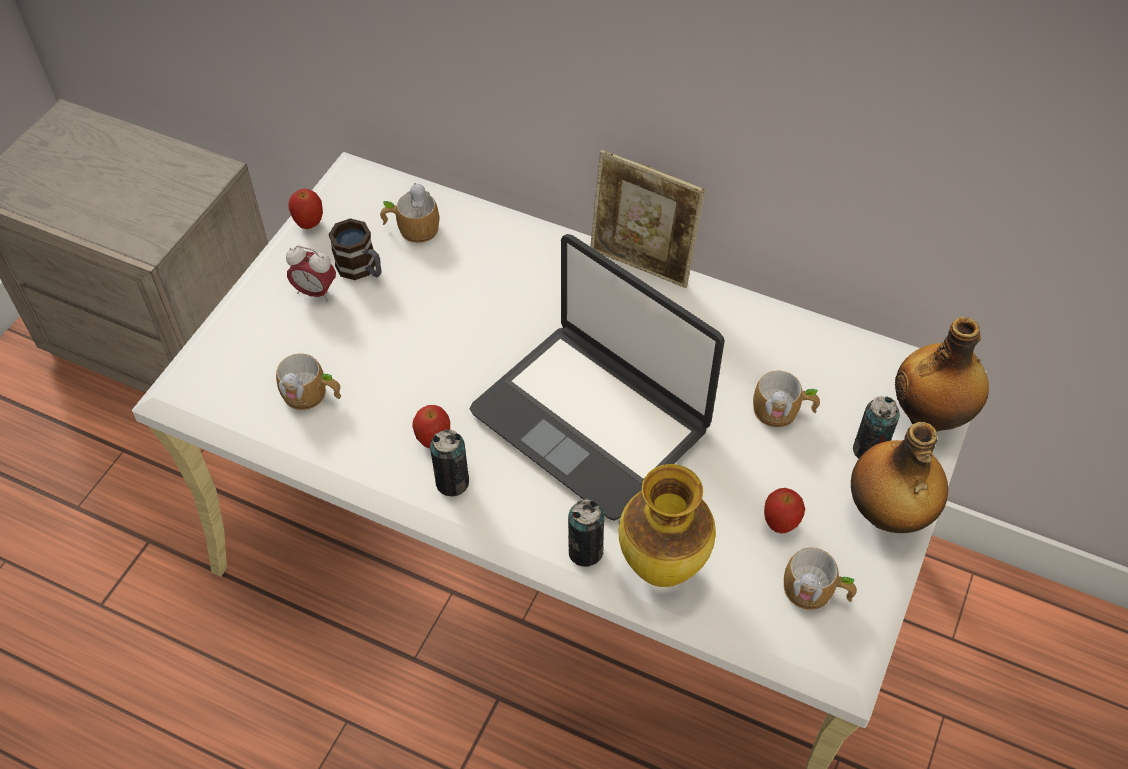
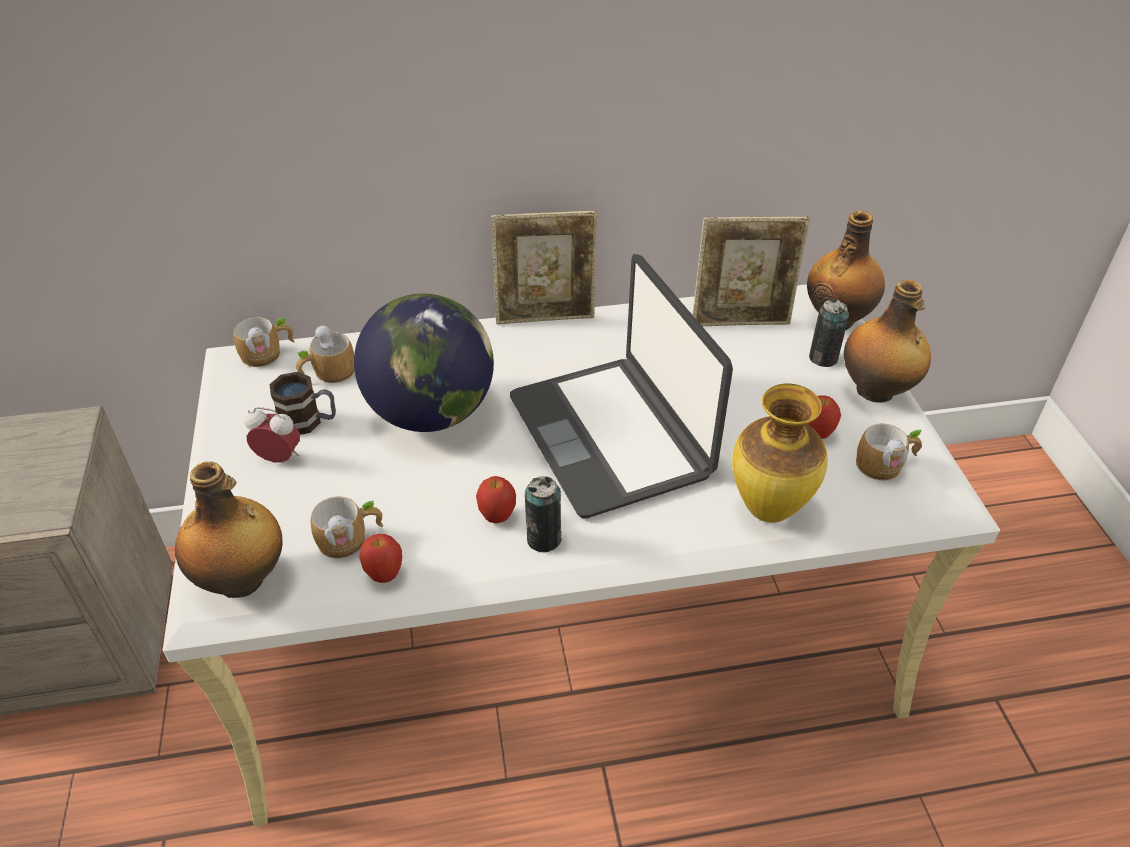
camera: 35 degrees left, 10 degrees down
alarm clock [286,246,336,302] -> alarm clock turned 150 degrees counterclockwise [245,407,300,463]
apple [288,189,323,229] -> apple moved to [359,534,402,583]
laptop [469,234,725,521] -> laptop turned 60 degrees clockwise [510,254,733,518]
can [568,499,604,567] -> none
mug [753,371,820,427] -> mug moved to [233,317,295,367]
none -> bottle [175,461,283,598]
none -> globe [354,293,494,432]
none -> picture frame [692,216,810,326]

